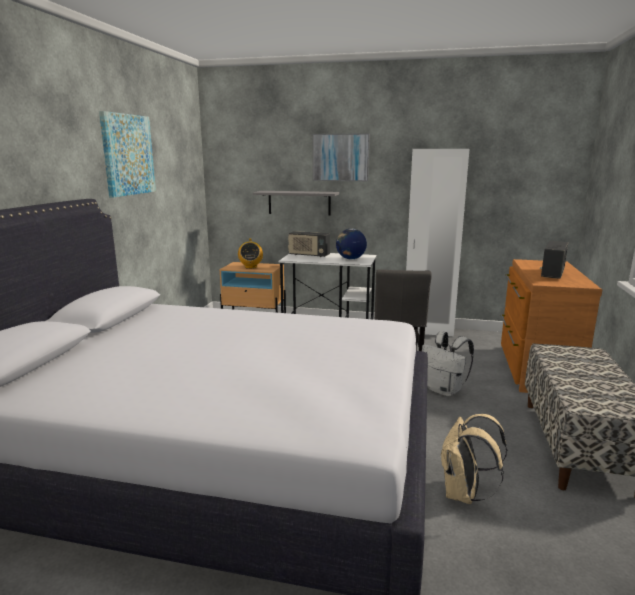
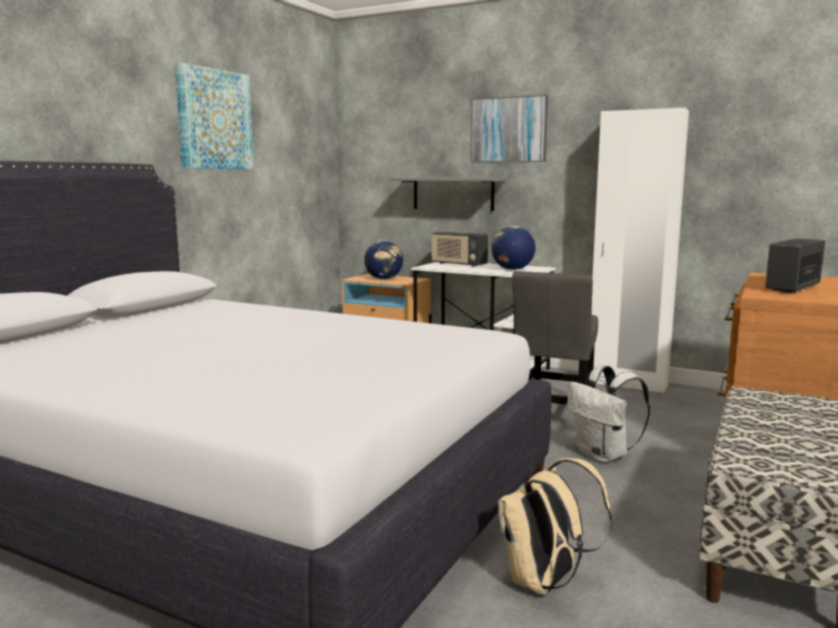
camera: 15 degrees right, 5 degrees down
radio [238,238,263,269] -> globe [364,240,403,280]

